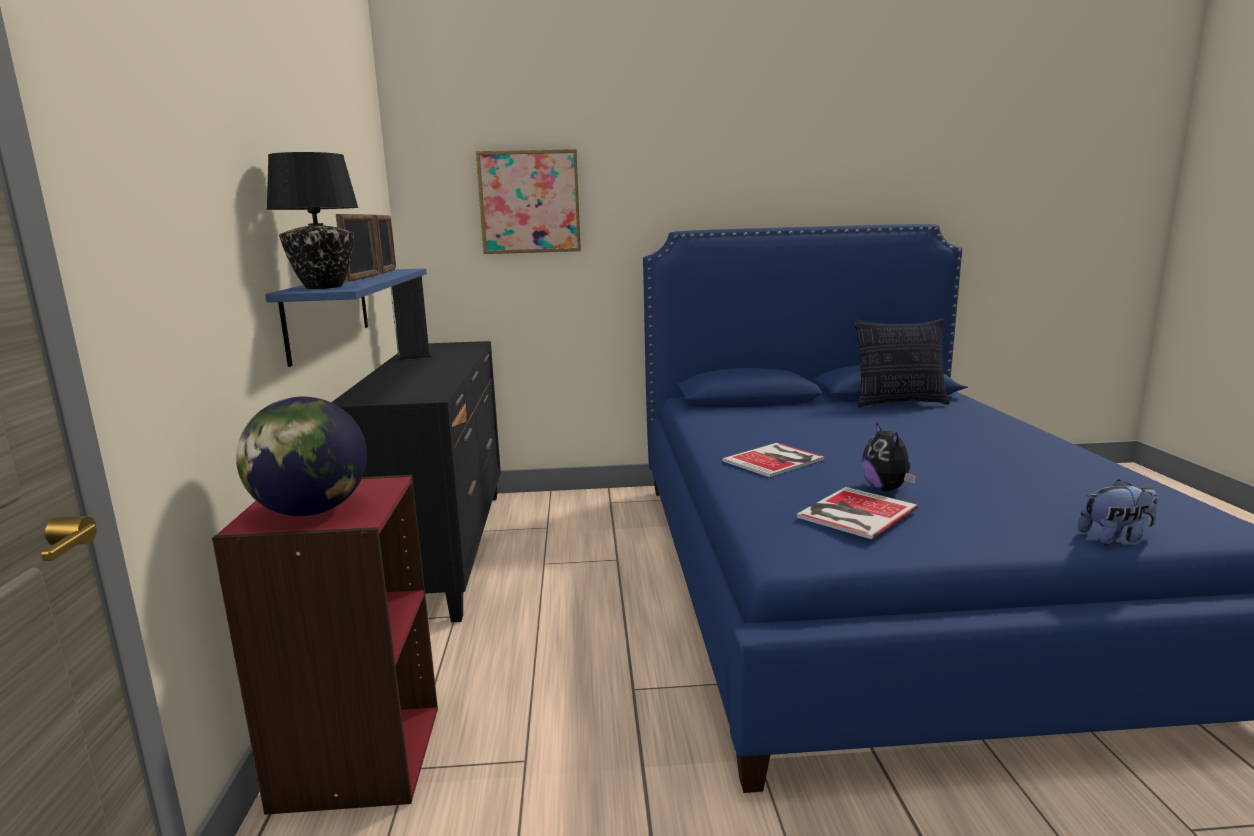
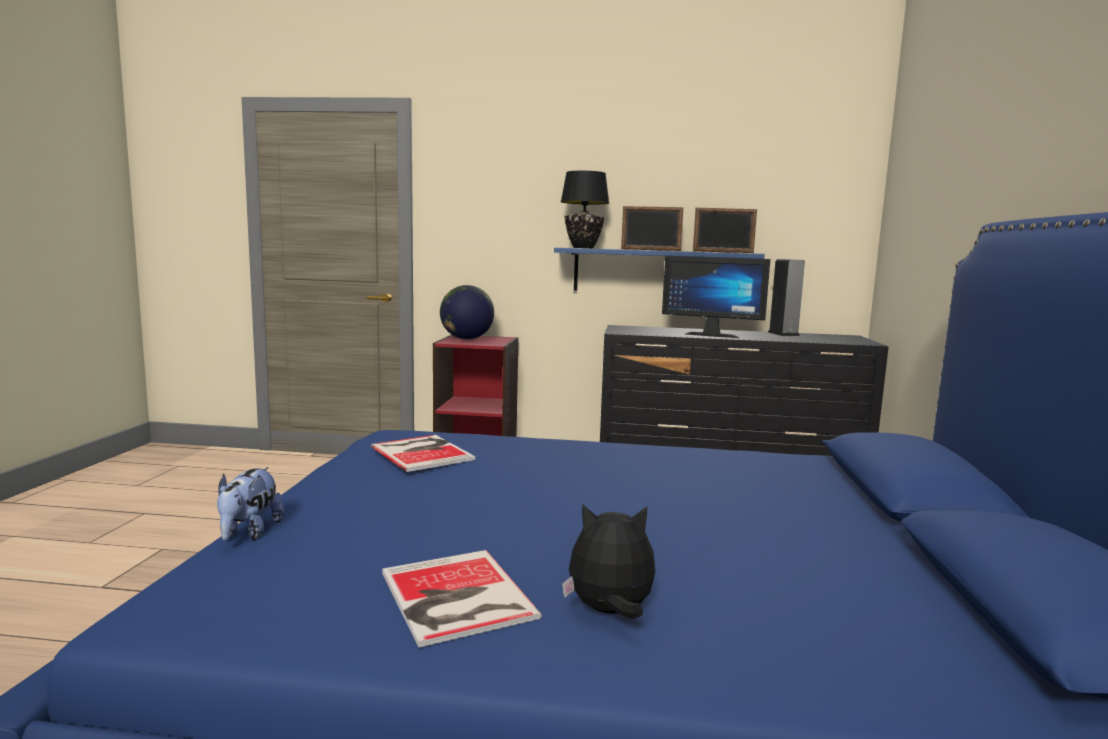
camera: 100 degrees right, 5 degrees down
picture [476,149,581,254] -> none
book [722,443,824,477] -> book moved to [382,550,542,648]
pillow [855,318,950,408] -> none
plush toy [862,422,916,491] -> plush toy moved to [562,504,655,619]
none -> monitor [662,256,770,338]

